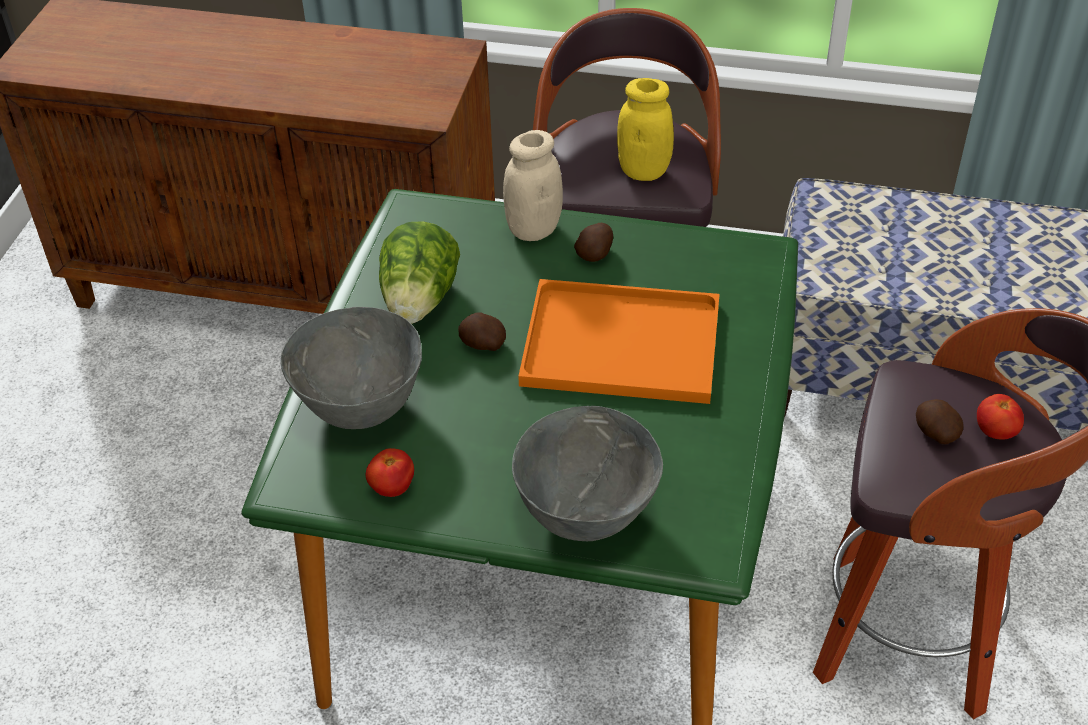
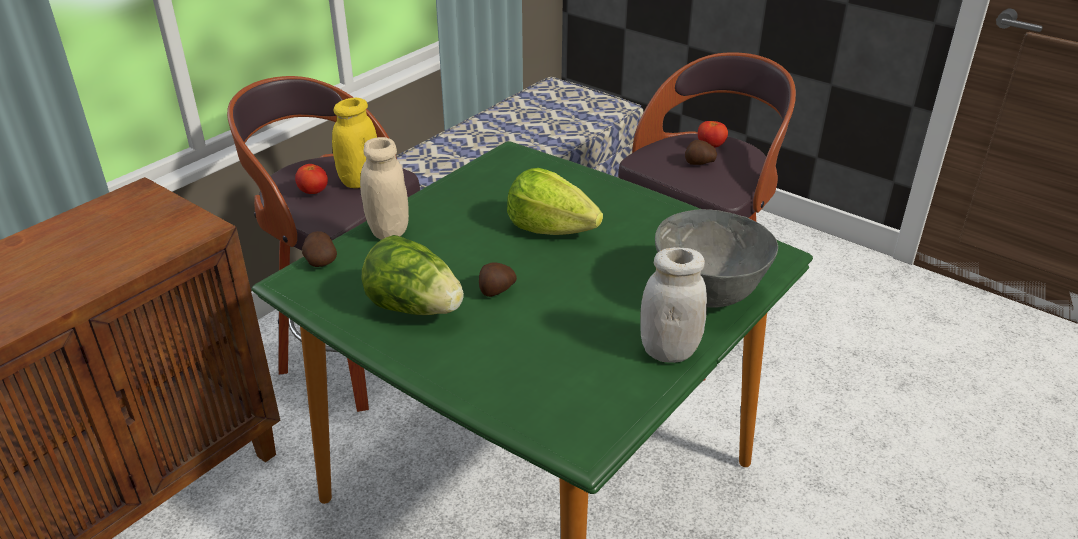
camera: 65 degrees left, 10 degrees down
grey bowl [280,307,422,429] -> none
tomato [366,448,414,497] -> tomato moved to [295,164,328,194]
orange tray [518,279,720,404] -> lettuce [507,168,603,235]
potato [574,223,613,262] -> potato moved to [302,231,337,267]
none -> white jar [640,247,707,363]

